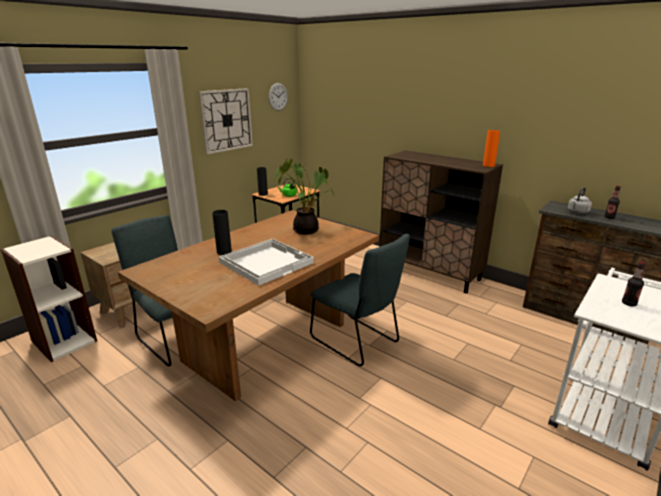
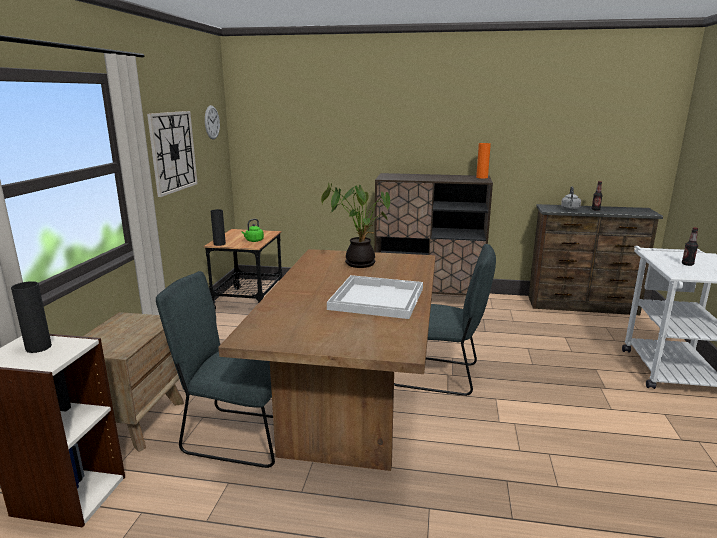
camera: 30 degrees left, 5 degrees down
black vase [212,210,232,255] -> black vase moved to [11,281,52,353]

